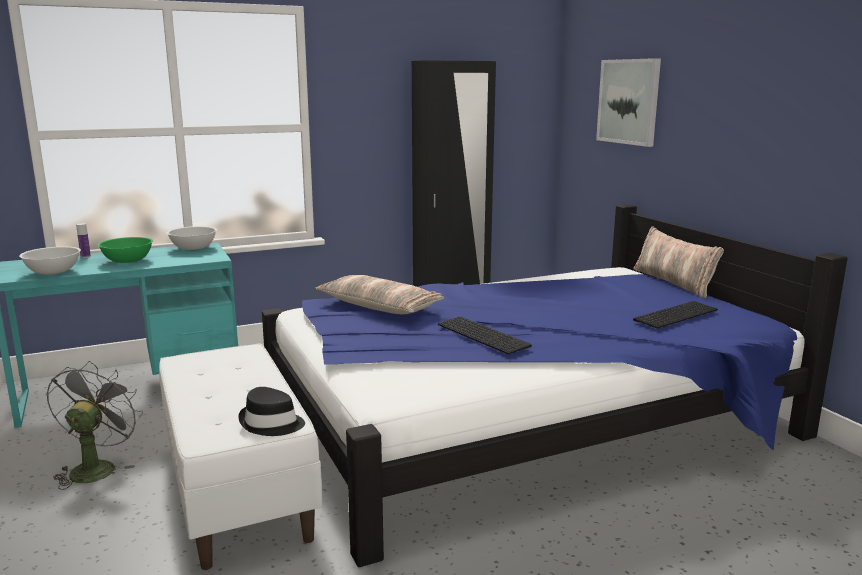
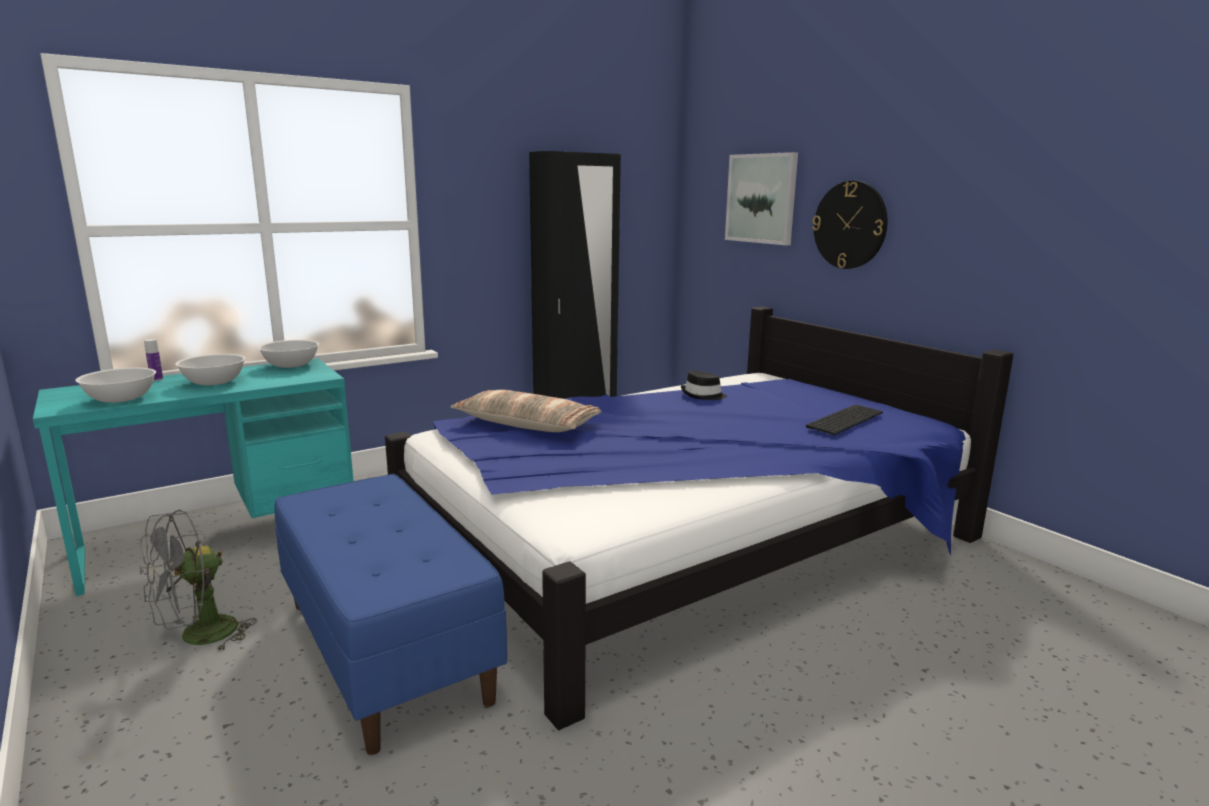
camera: 10 degrees left, 0 degrees up
grey fan [46,361,143,490] -> grey fan turned 135 degrees counterclockwise [139,510,257,652]
green bowl [97,237,153,263] -> white bowl [175,354,246,385]
white bench [159,343,323,570] -> blue bench [274,474,507,755]
black hat [238,387,305,436] -> black hat moved to [681,370,727,400]
keyboard [438,317,532,354] -> none
pillow [633,226,724,298] -> none
none -> wall clock [812,181,888,269]

